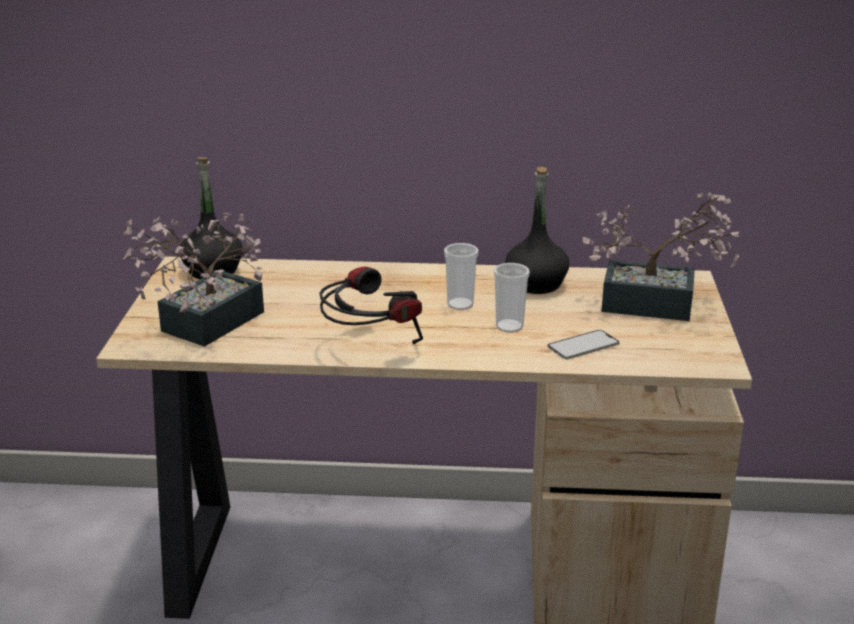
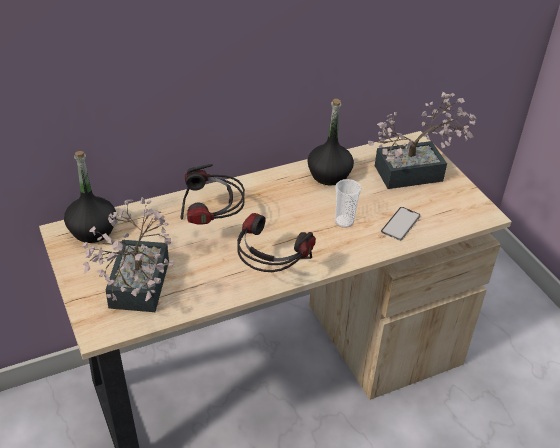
camera: 30 degrees left, 15 degrees up
cup [444,243,479,310] -> none
none -> headphones [180,164,245,225]

